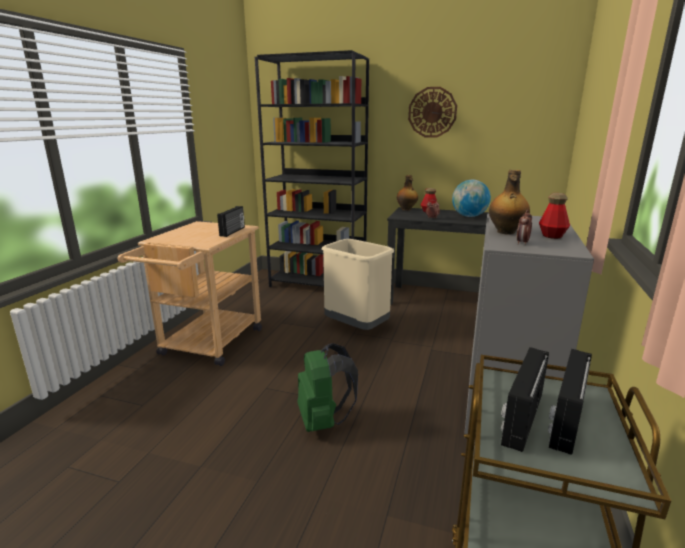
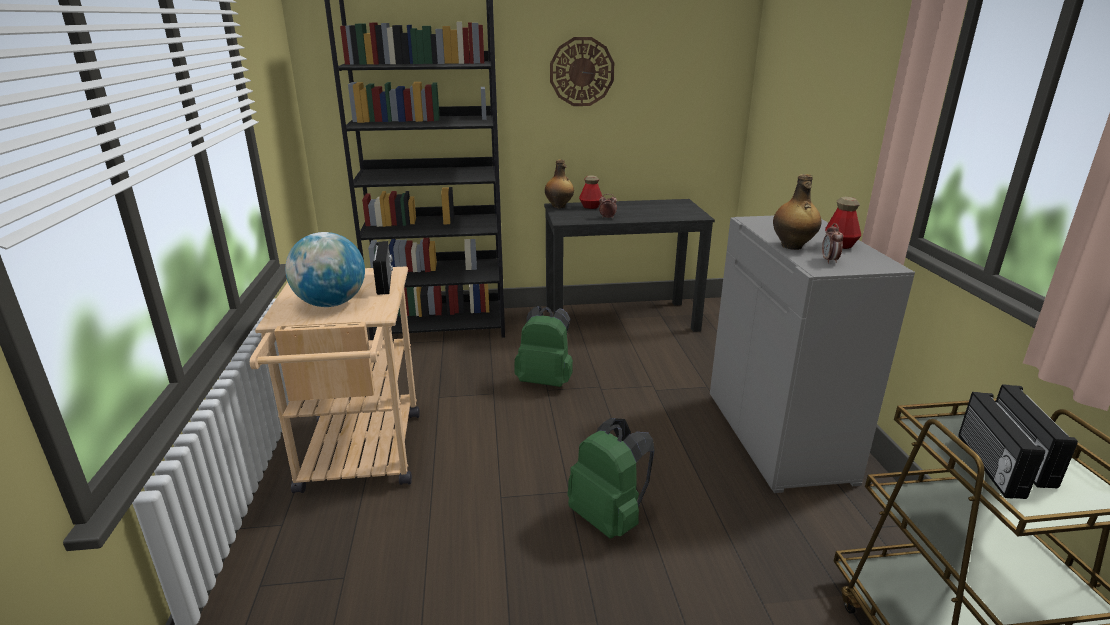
camera: 25 degrees left, 5 degrees up
beige trash can [322,239,394,330] -> green backpack [514,306,573,387]
globe [452,180,491,217] -> globe moved to [285,232,365,307]

